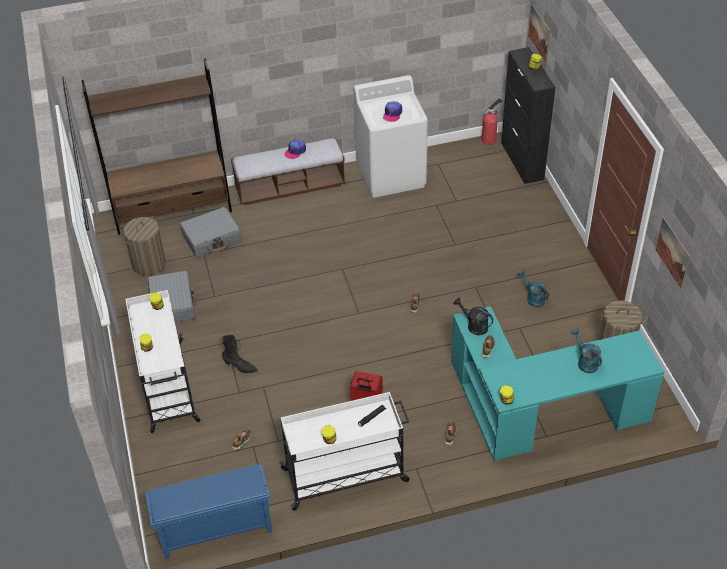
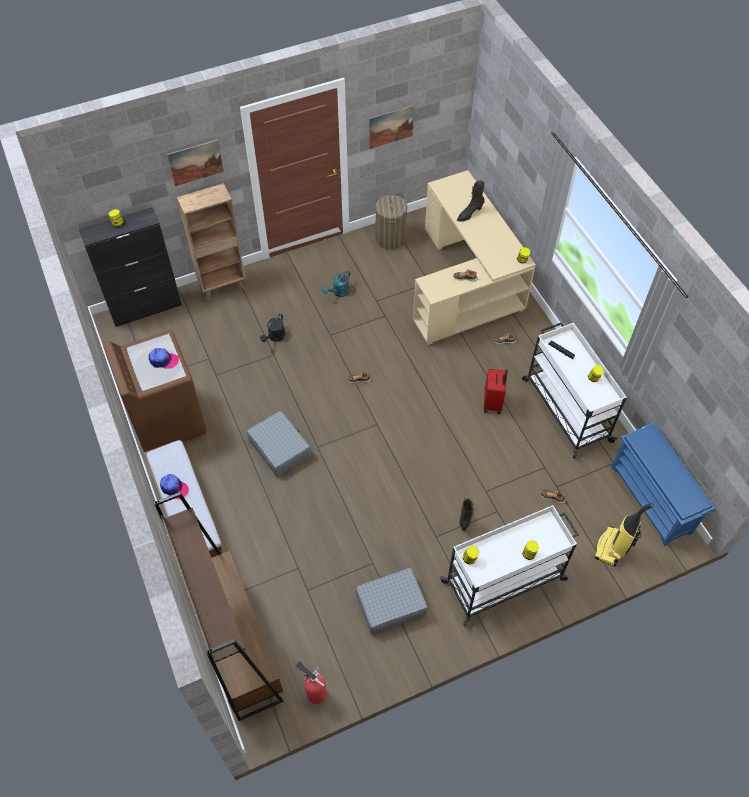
camera: 100 degrees left, 10 degrees up
laundry basket [124,216,166,276] -> none
grey suitcase [180,207,242,257] -> grey suitcase moved to [247,411,311,476]
white washing machine [354,75,428,198] -> brown washing machine [103,330,207,452]
turquoise desk [451,306,665,462] -> beige desk [413,170,536,345]
black watering can [454,298,493,335] -> black watering can moved to [260,314,285,342]
fire extinguisher [482,98,503,145] -> fire extinguisher moved to [295,661,327,704]
picture [528,4,550,63] -> picture moved to [167,139,224,186]
turquoise watering can [571,329,602,373] -> black boot [457,180,485,222]
none -> brown bookcase [177,183,246,300]
none -> vacuum cleaner [594,503,654,567]

